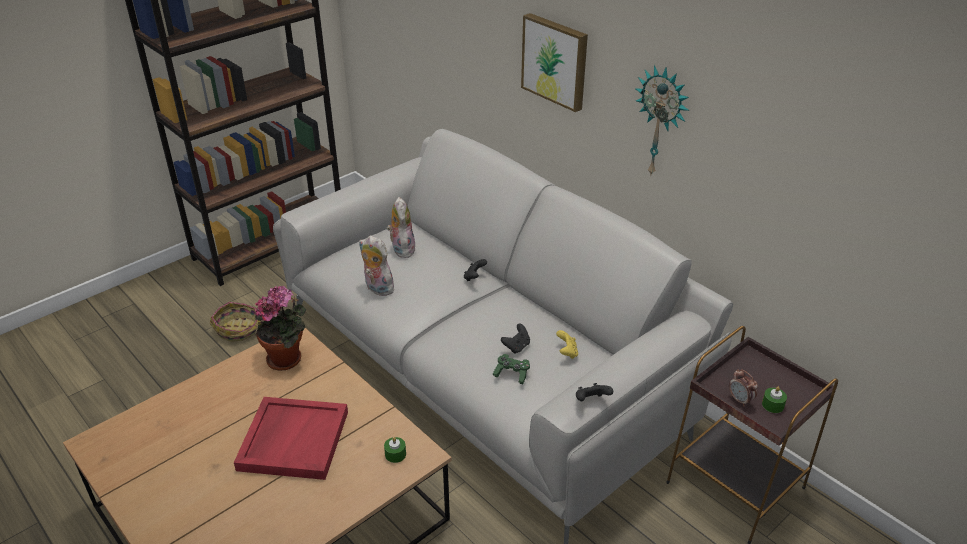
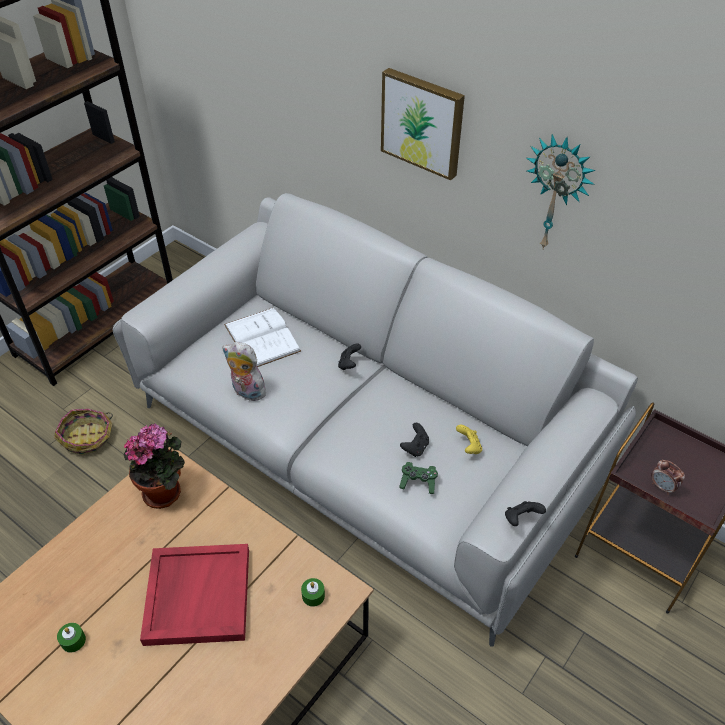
camera: 10 degrees left, 10 degrees up
plush toy [387,197,415,258] -> white book [224,308,301,367]
green candle [762,387,787,413] -> green candle moved to [57,623,86,653]

